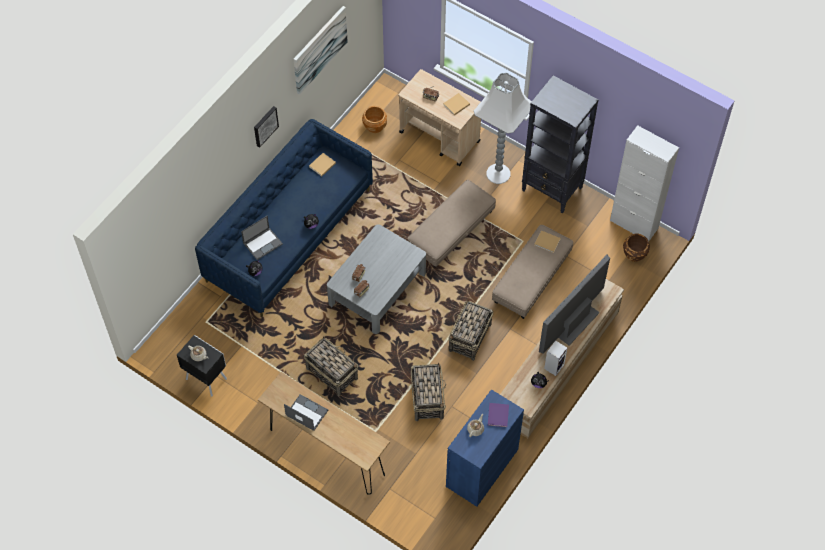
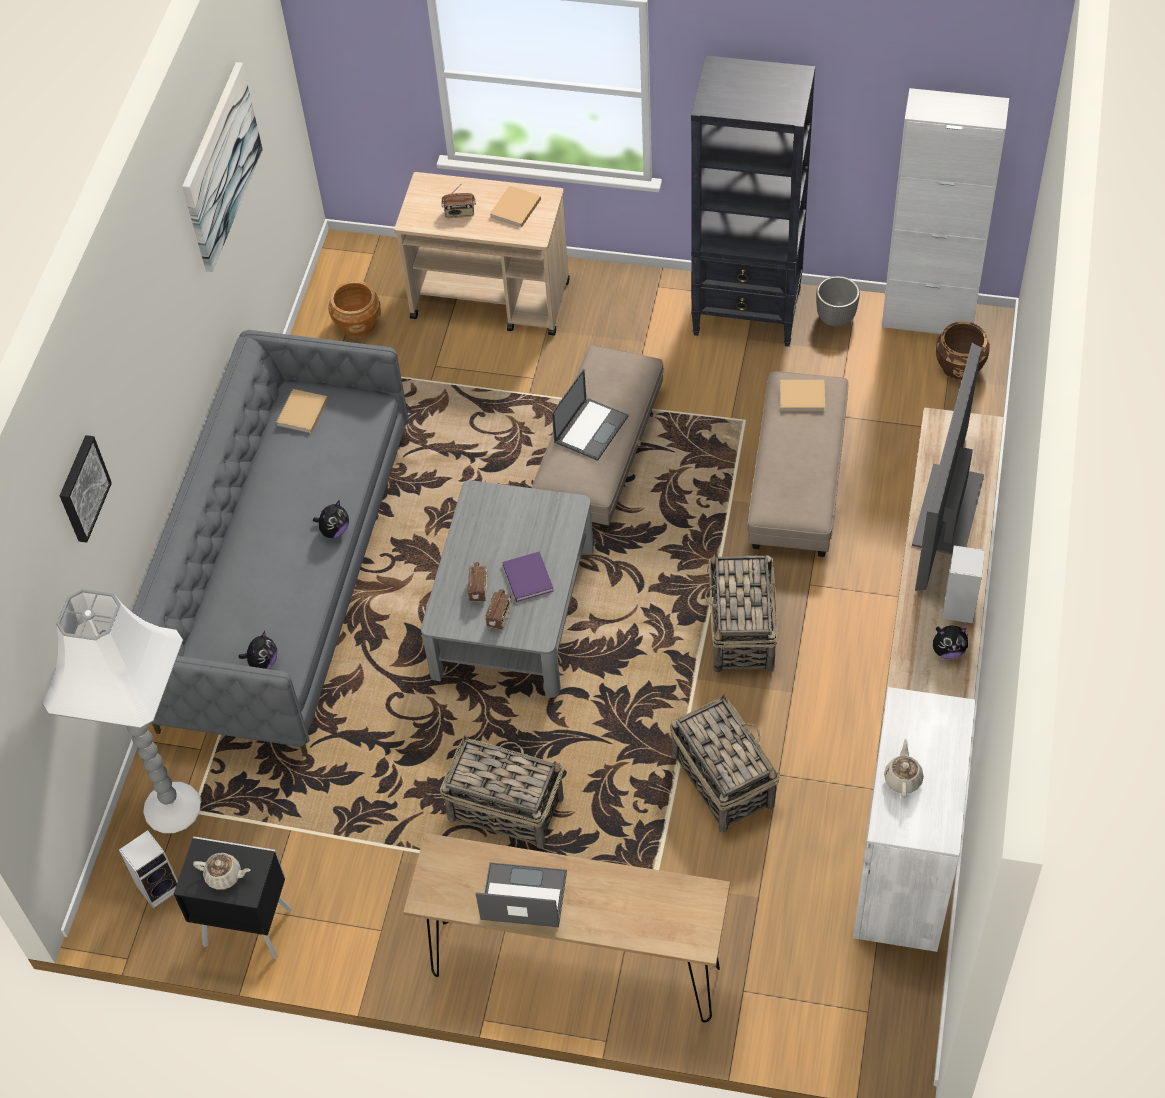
camera: 20 degrees left, 5 degrees down
blue sofa [195,119,373,317] -> grey sofa [132,330,409,756]
laptop [241,216,283,260] -> laptop moved to [552,369,629,461]
picture [254,106,279,147] -> picture moved to [60,435,112,543]
blue cabinet [446,389,524,507] -> white cabinet [853,687,976,952]
white floor lamp [474,73,532,184] -> white floor lamp moved to [42,589,201,833]
purple book [488,403,509,427] -> purple book moved to [502,551,554,602]
none -> speaker [119,830,178,909]
none -> planter [816,276,860,326]

